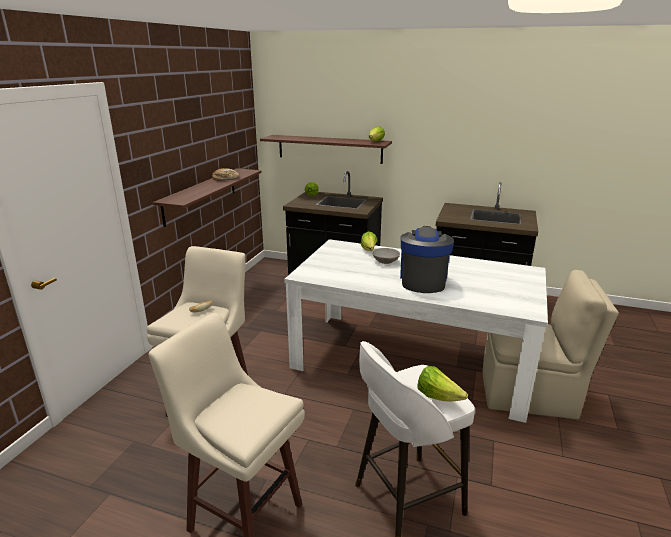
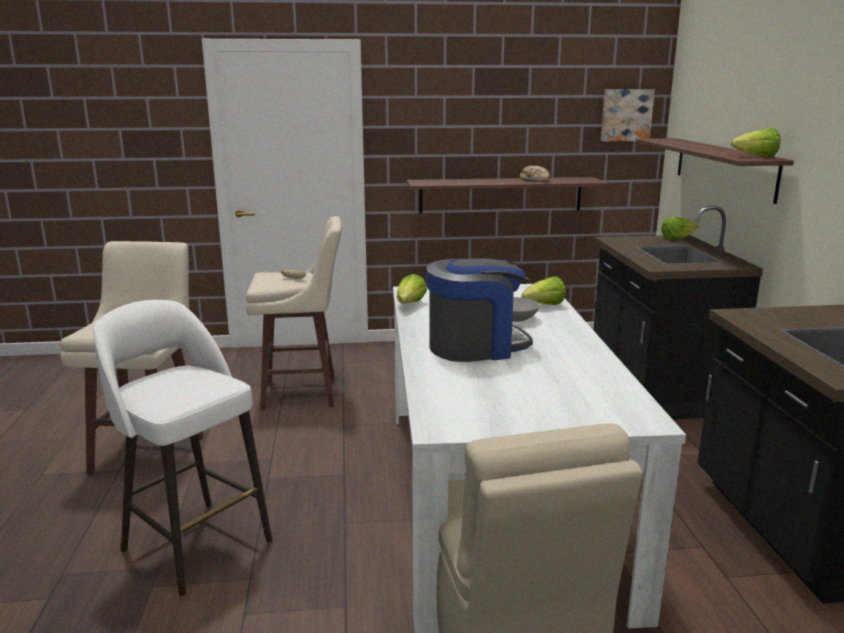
camera: 65 degrees right, 5 degrees down
lettuce [417,366,468,401] -> lettuce moved to [397,274,427,304]
none -> picture [601,89,655,142]

